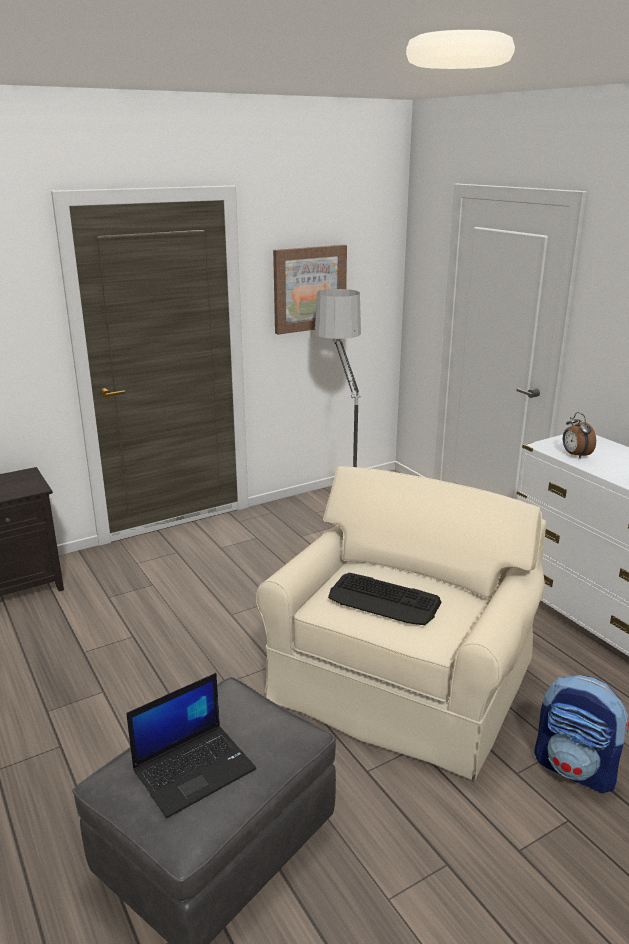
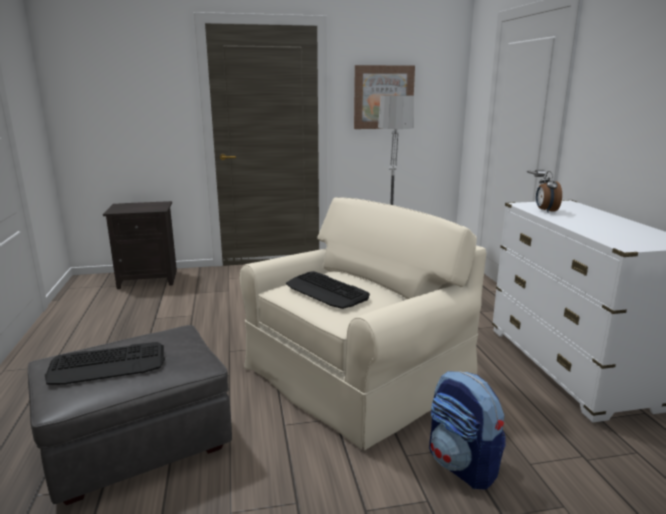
camera: 20 degrees right, 5 degrees down
laptop [126,673,256,818] -> keyboard [45,342,165,385]

